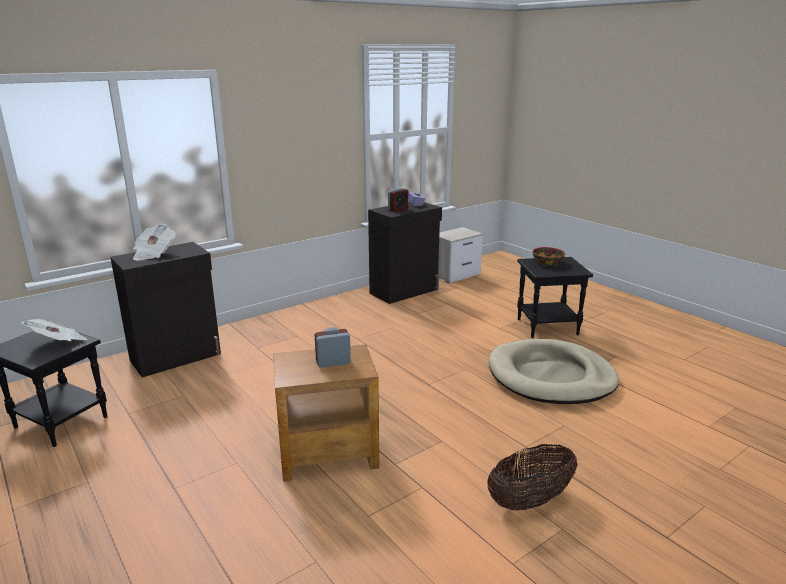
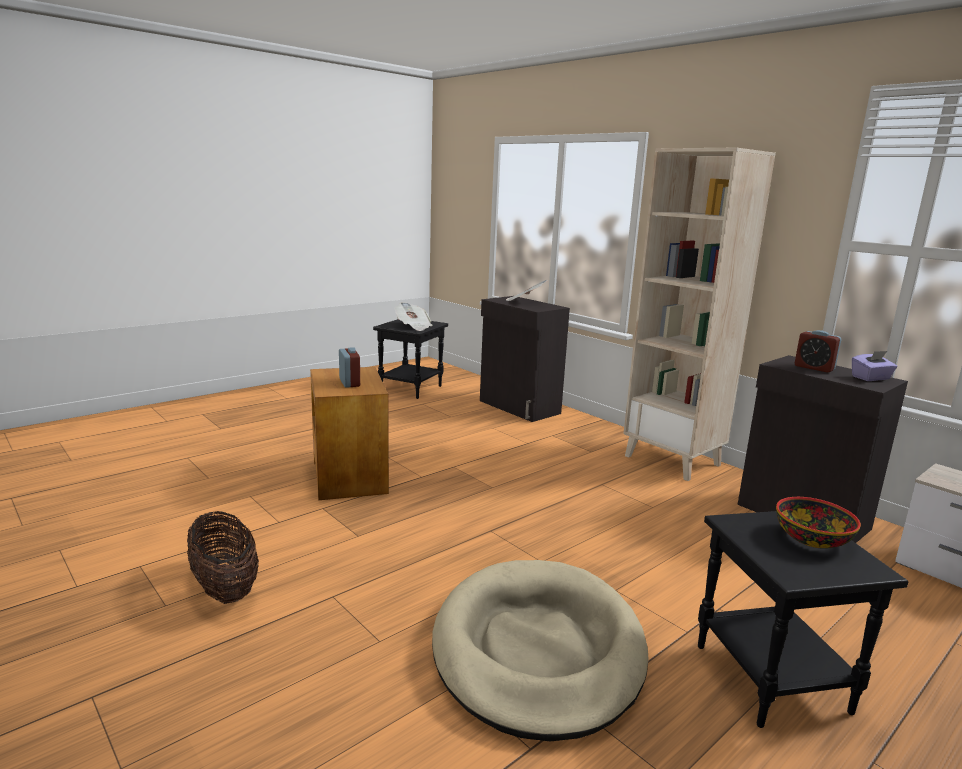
camera: 85 degrees right, 5 degrees down
none -> beige bookcase [623,148,776,481]

